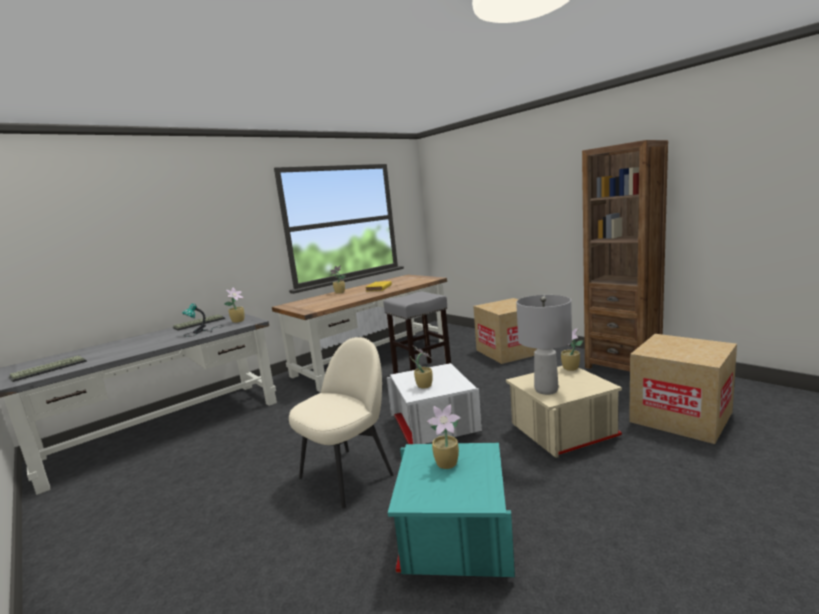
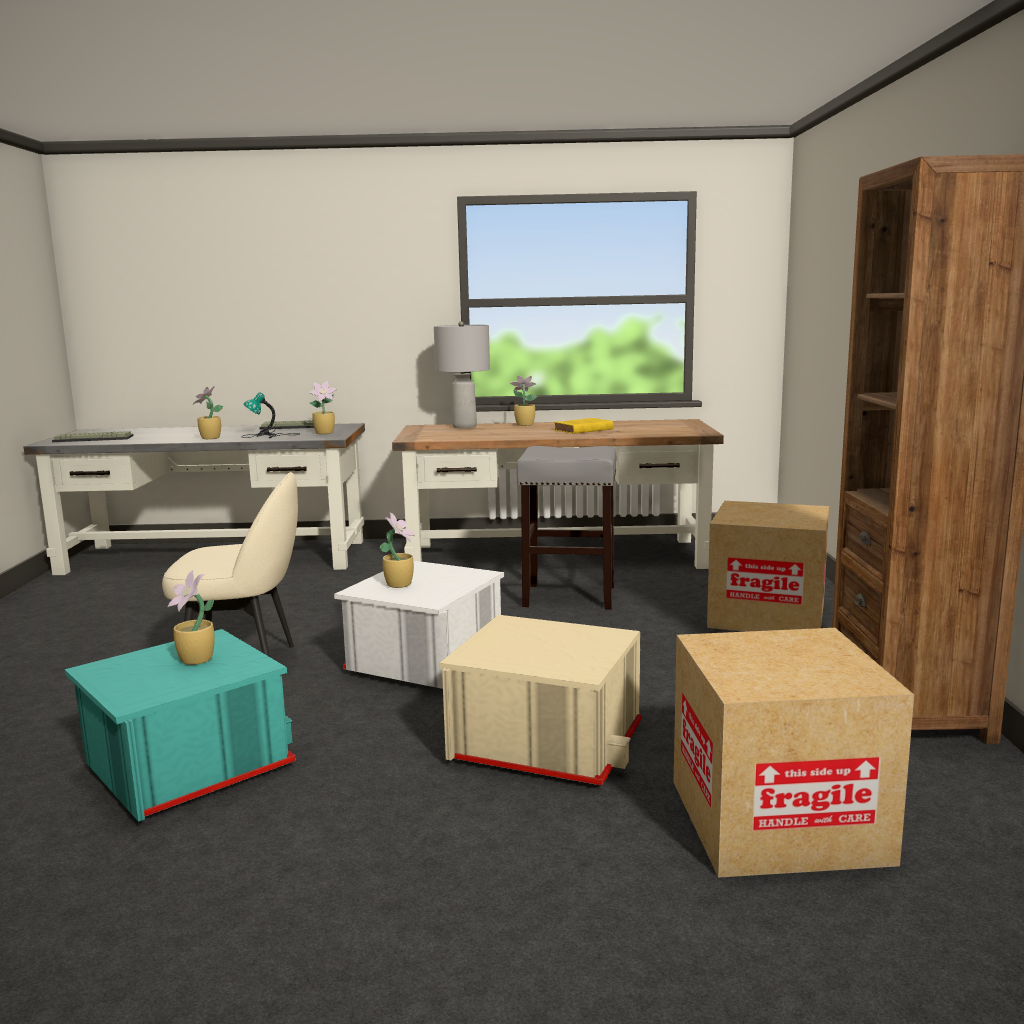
camera: 40 degrees right, 0 degrees up
grey table lamp [516,295,572,395] -> grey table lamp moved to [434,321,490,428]
potted plant [561,329,583,371] -> potted plant moved to [193,386,223,439]

